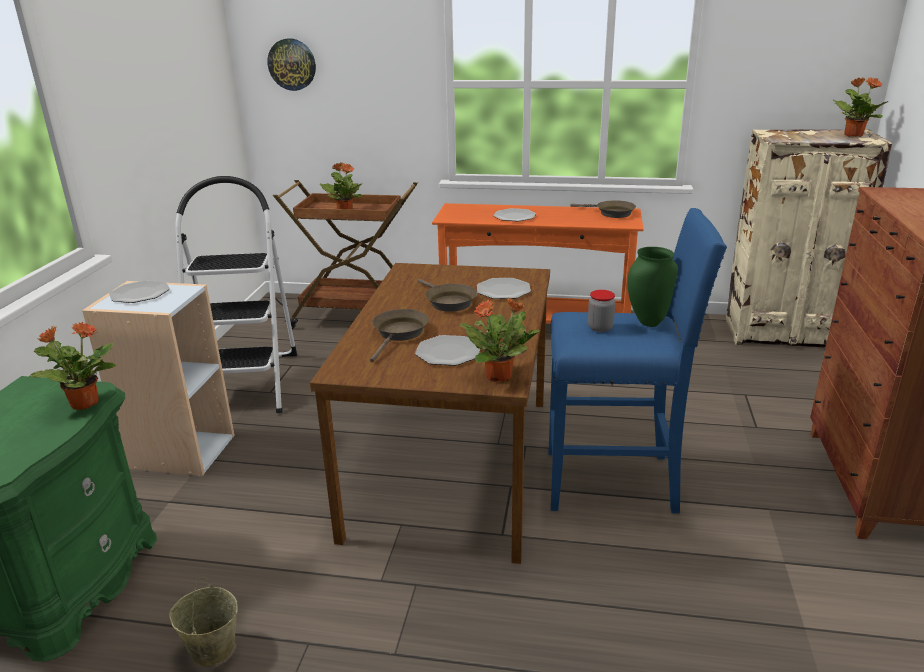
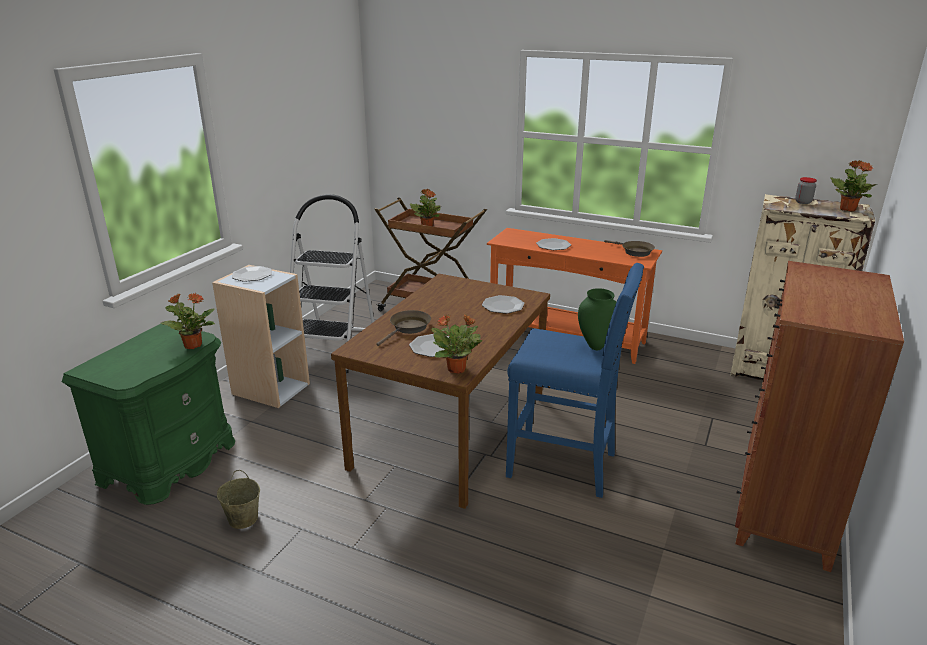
camera: 15 degrees right, 0 degrees up
wall clock [267,38,316,91] -> none
brown frying pan [418,279,477,312] -> none
jar [588,290,615,332] -> jar moved to [795,177,817,204]

